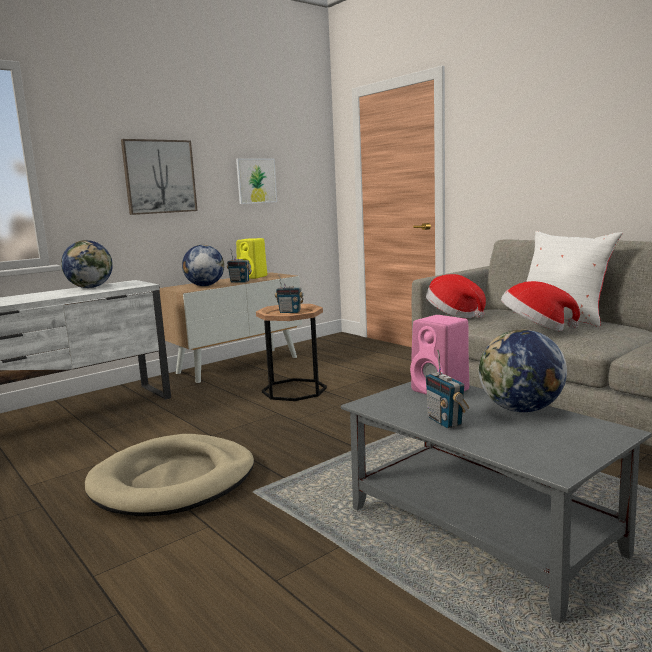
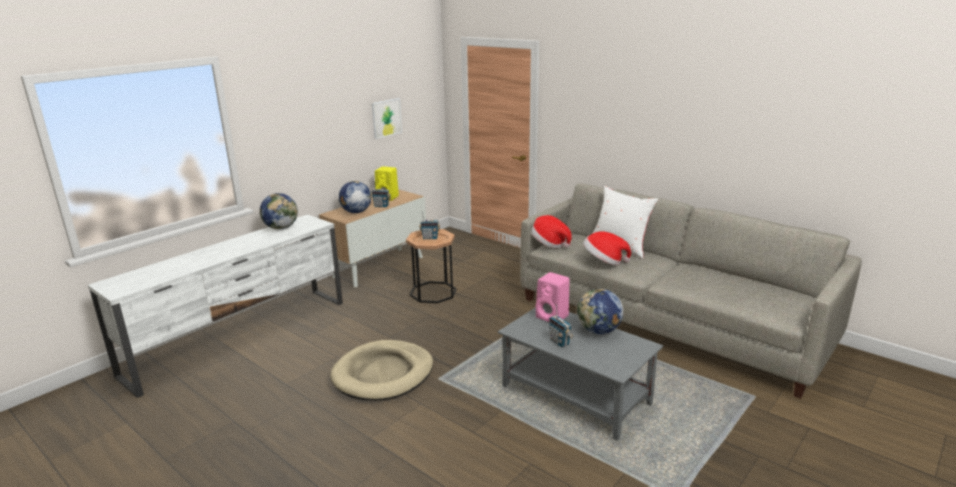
camera: 10 degrees left, 10 degrees up
picture [121,139,198,215] -> none

